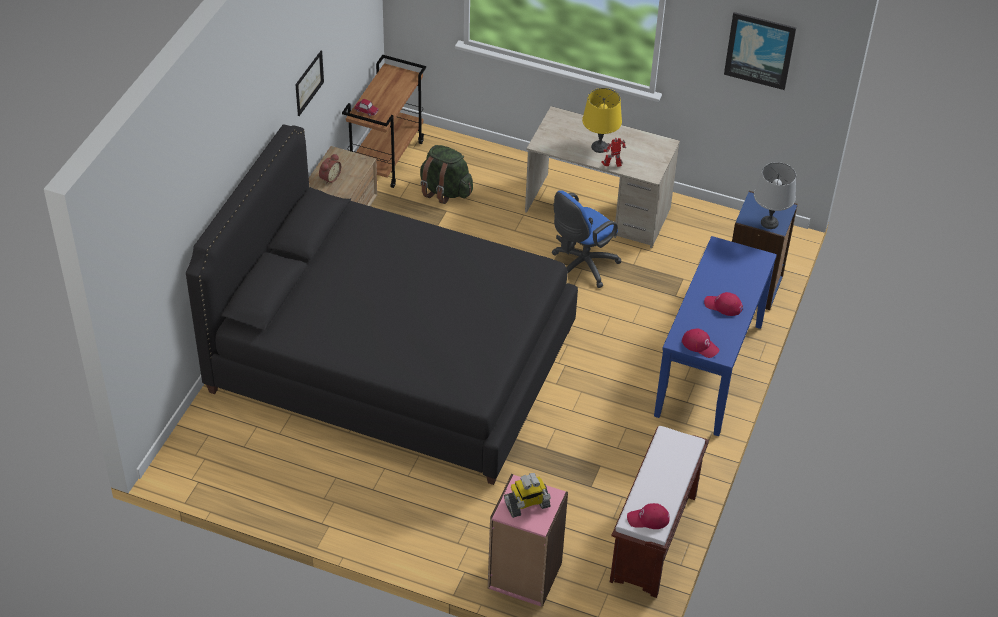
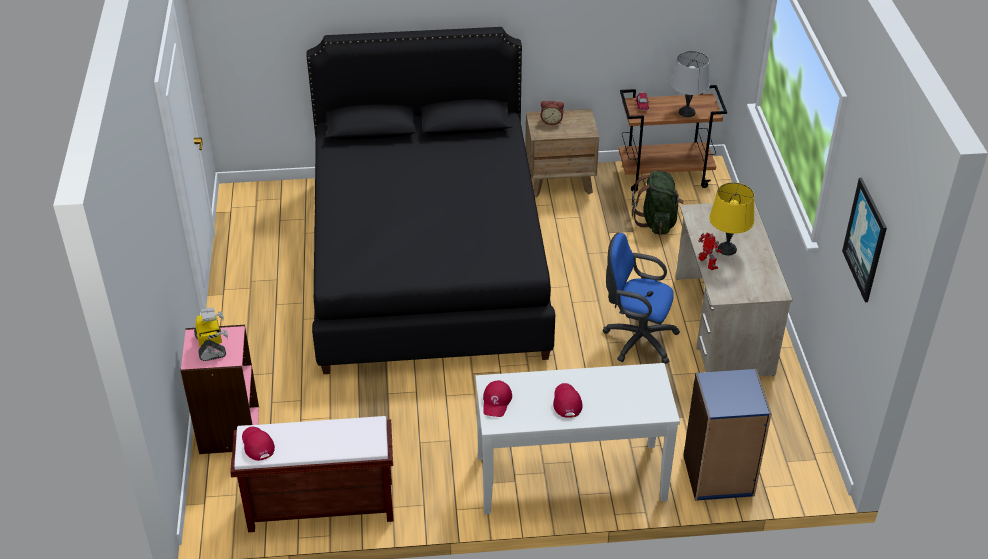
camera: 65 degrees right, 5 degrees down
picture [295,51,324,116] -> none
toy robot [504,473,551,518] -> toy robot turned 150 degrees counterclockwise [194,307,228,361]
blue console table [654,236,777,436] -> white console table [475,363,680,514]
grey table lamp [754,162,796,229] -> grey table lamp moved to [671,51,710,117]

